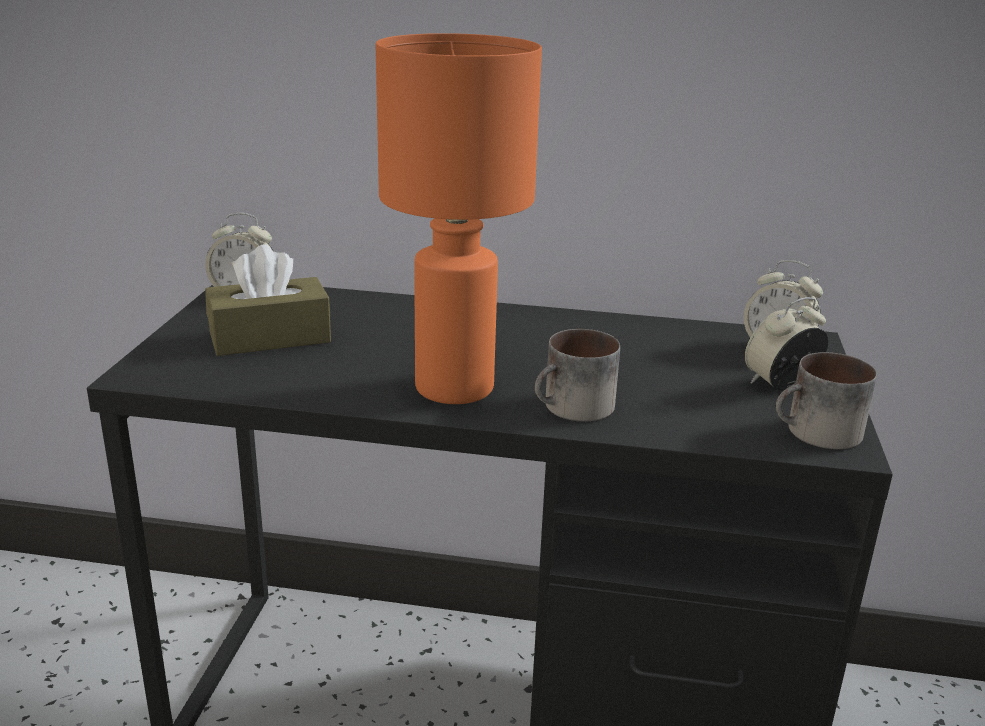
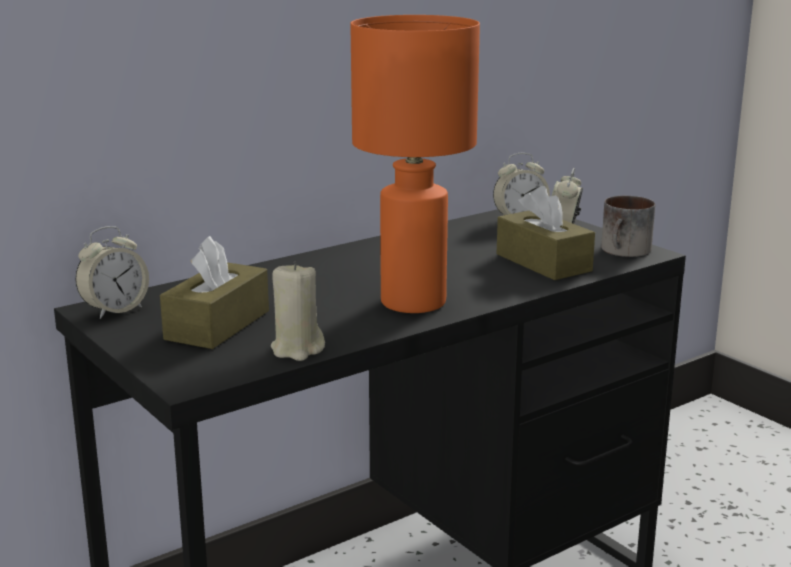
camera: 45 degrees left, 5 degrees down
mug [535,329,620,422] -> none
none -> beige candle [271,261,325,361]
none -> brown tissue box [497,186,595,280]

